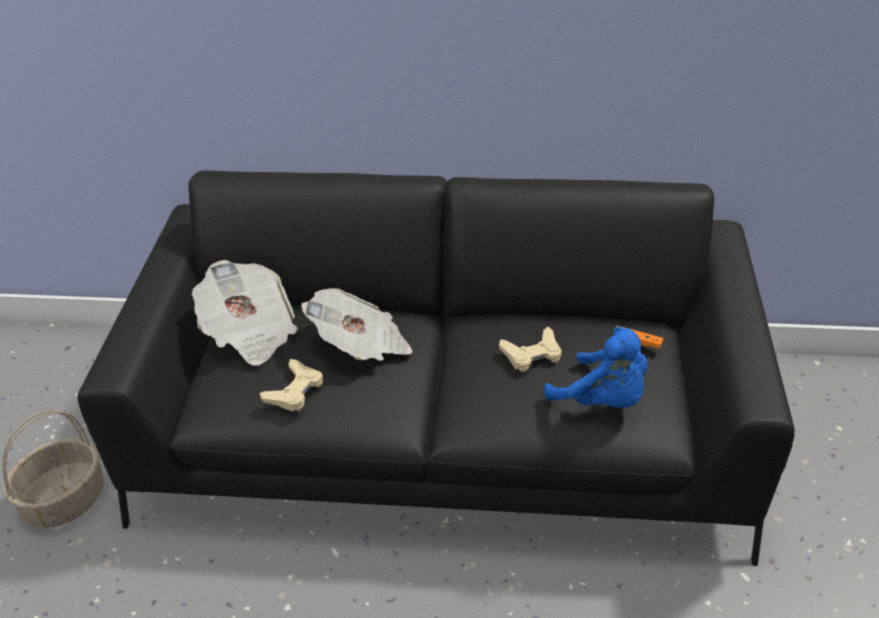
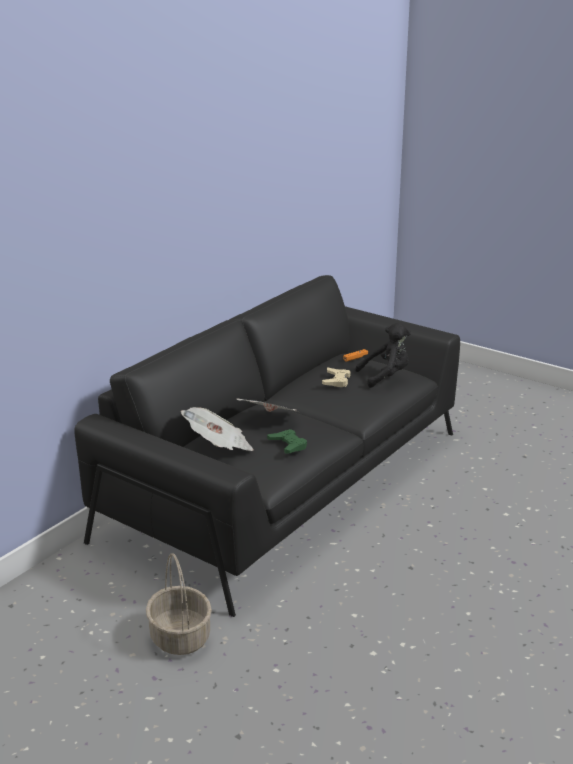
camera: 60 degrees left, 15 degrees down
beige game controller [260,359,323,411] -> green game controller [267,429,307,453]
blue plush toy [544,326,647,408] -> black plush toy [355,323,411,388]

